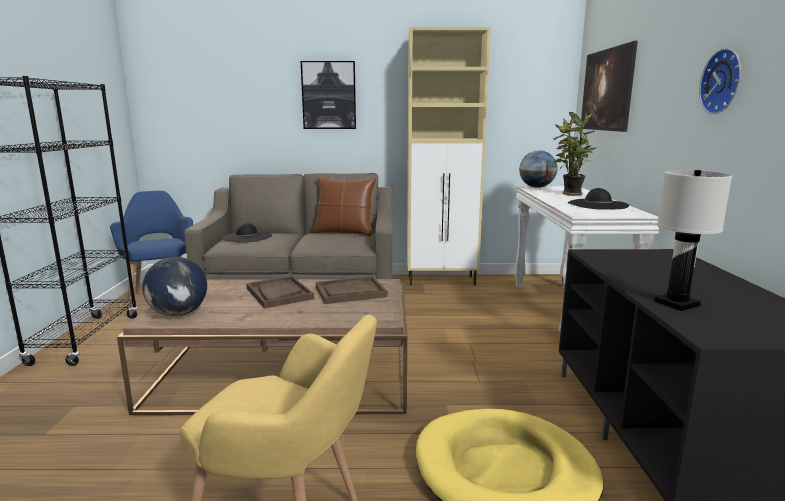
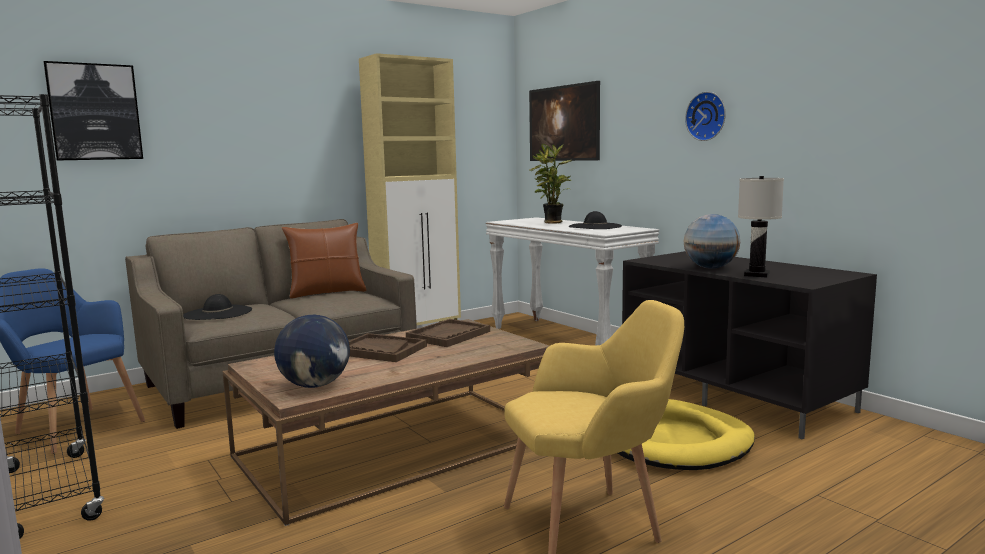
camera: 35 degrees left, 5 degrees down
picture [301,61,356,129] -> picture moved to [43,61,143,161]
globe [519,150,558,188] -> globe moved to [684,214,740,269]

